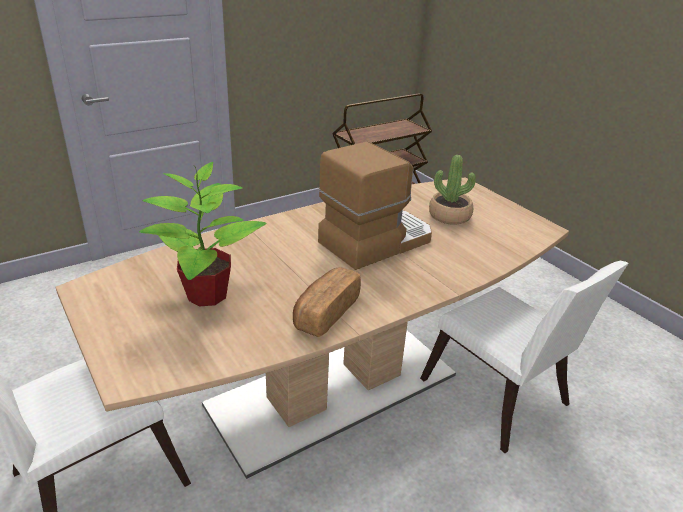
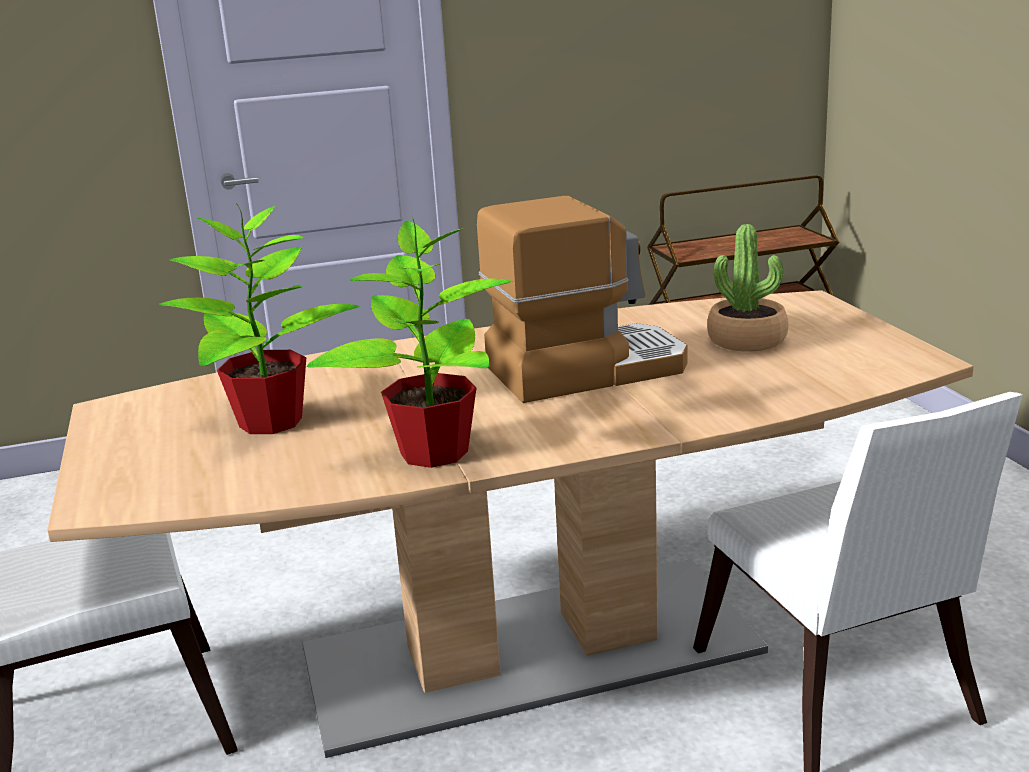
camera: 20 degrees right, 10 degrees down
bread [293,267,361,337] -> potted plant [307,215,512,468]

